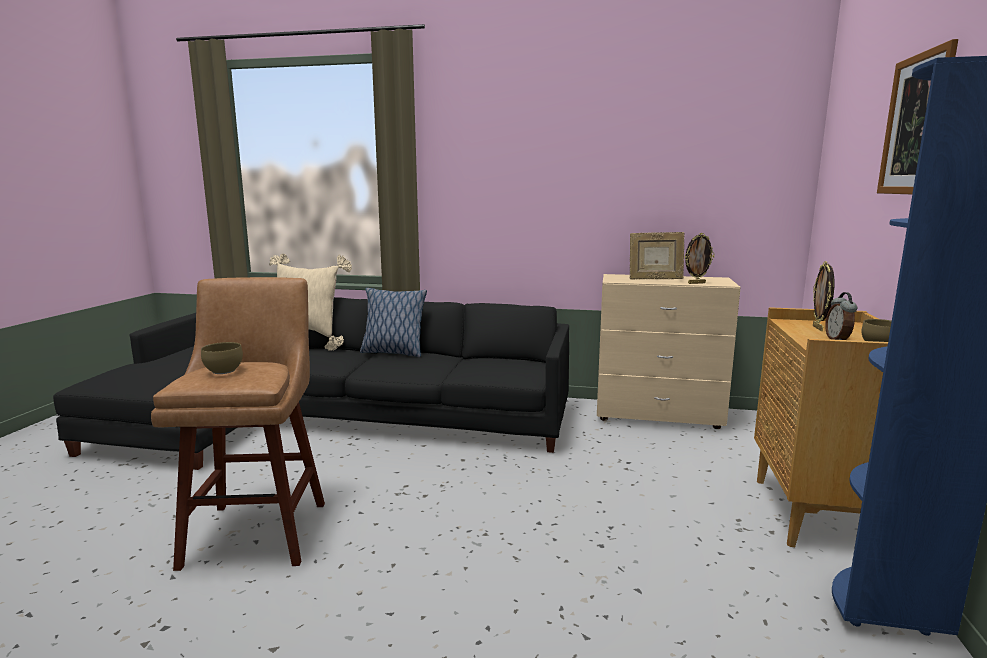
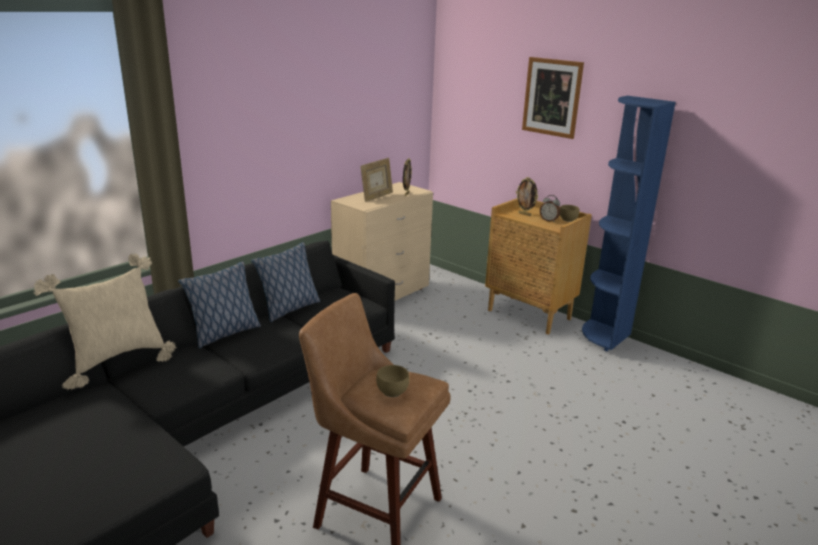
camera: 60 degrees left, 10 degrees up
none -> pillow [251,242,320,322]

